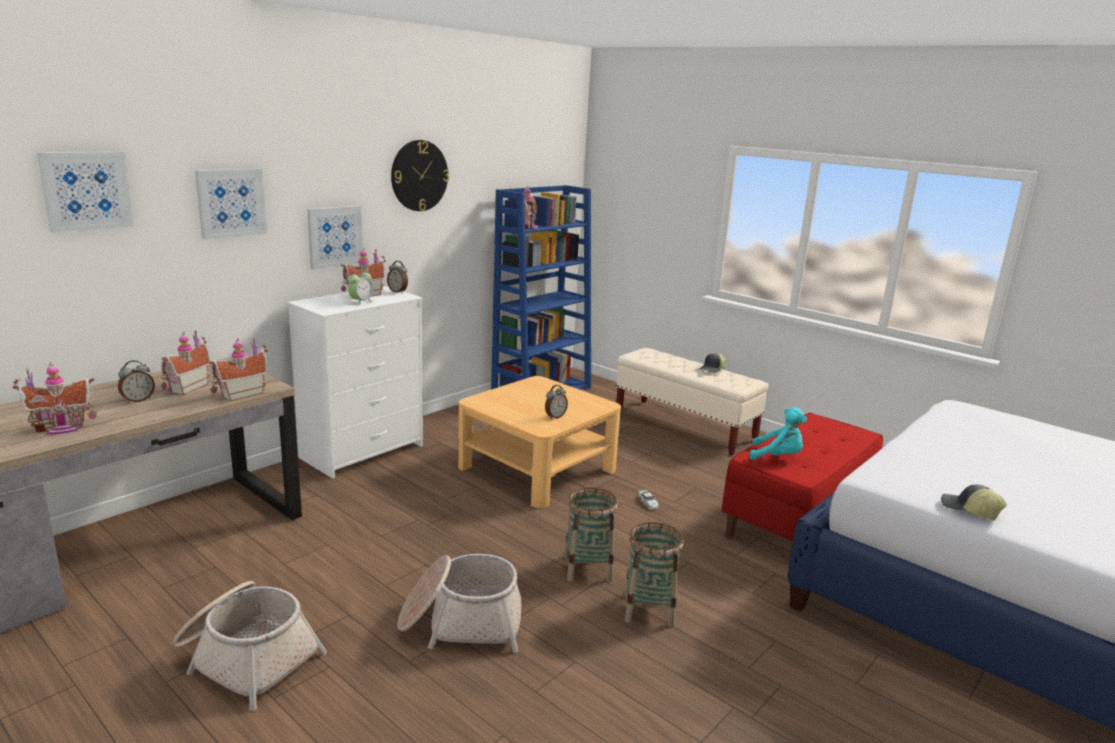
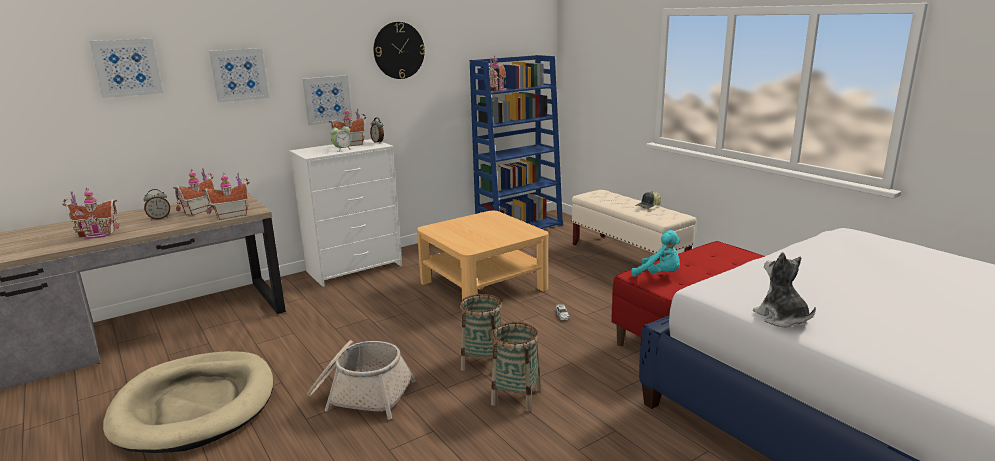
camera: 15 degrees right, 0 degrees up
basket [173,581,327,711] -> beige dog bed [103,351,274,453]
alarm clock [545,385,568,419] -> none
cap [941,484,1007,520] -> plush toy [753,252,816,328]

